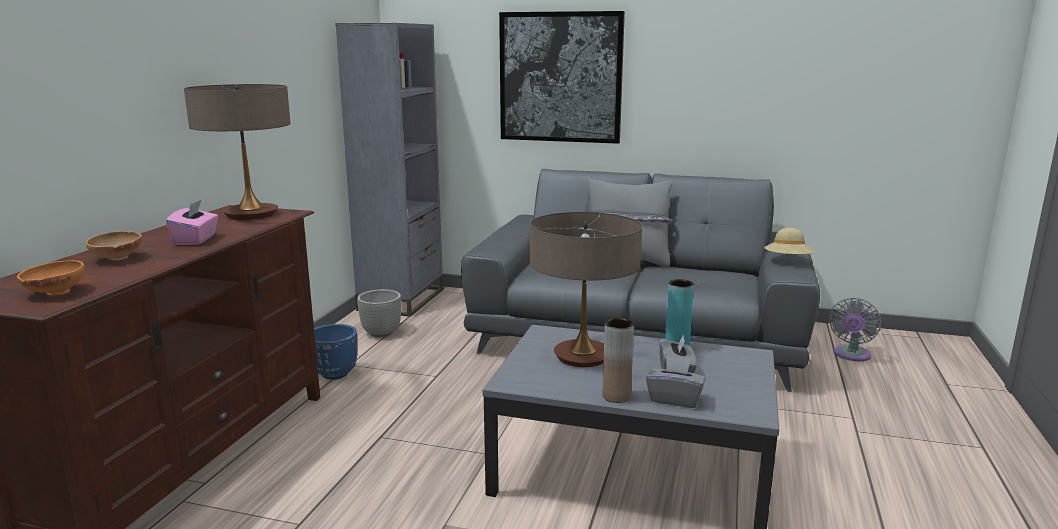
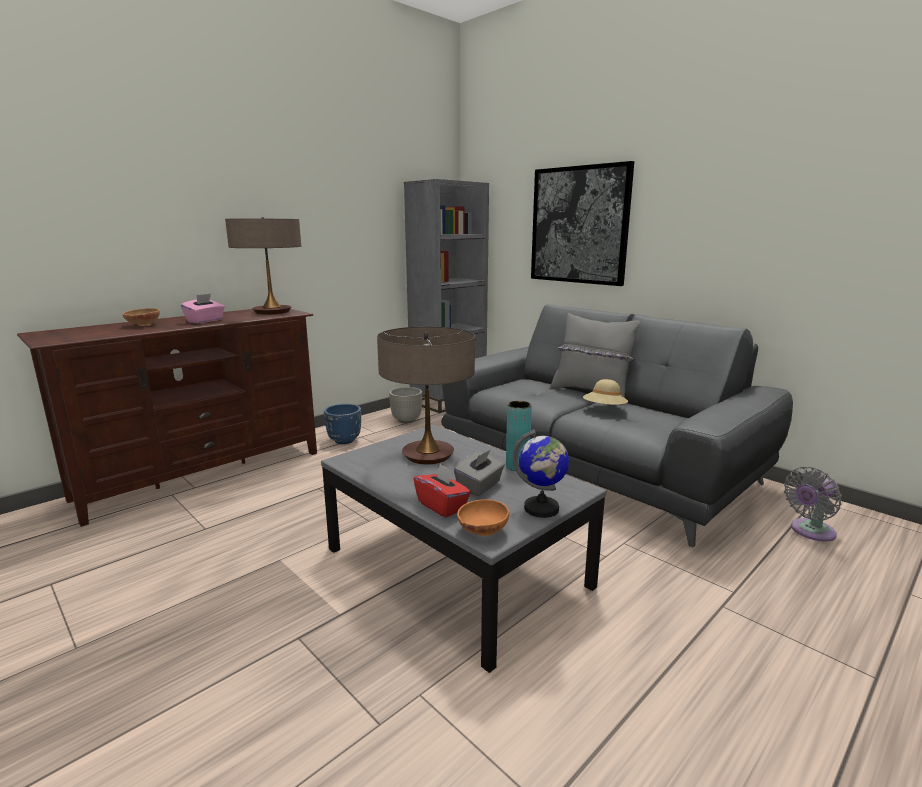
camera: 30 degrees right, 0 degrees up
orange bowl [17,260,85,296] -> orange bowl moved to [457,499,509,536]
brown vase [602,318,634,403] -> none
grey tissue box [646,356,706,408] -> red tissue box [414,464,471,517]
beige hat [764,228,815,255] -> beige hat moved to [583,379,628,405]
none -> globe [513,429,569,518]

